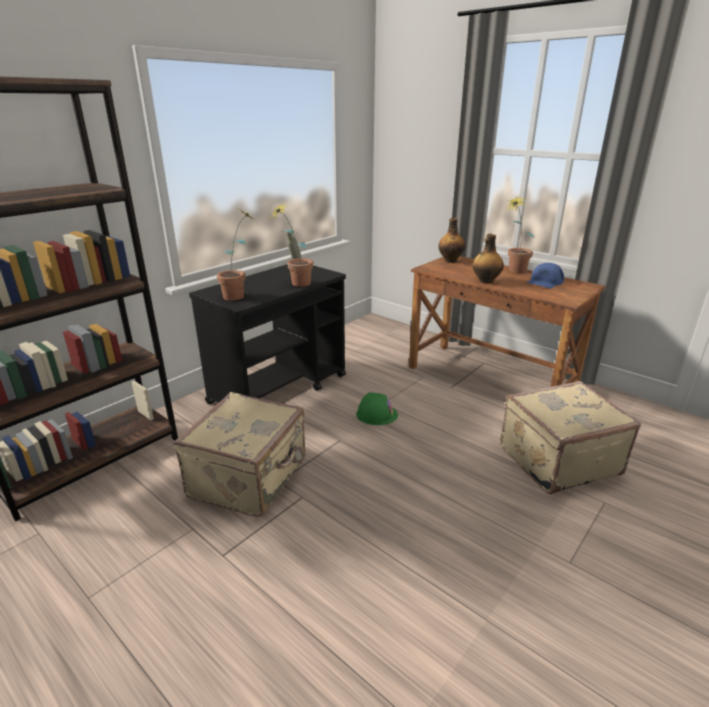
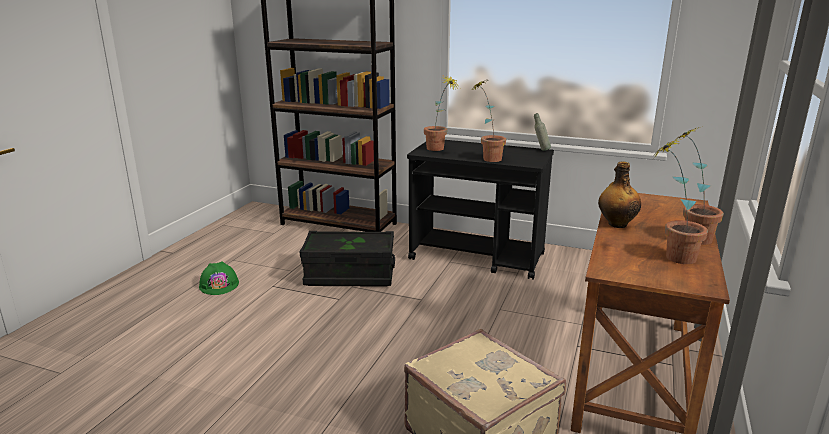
camera: 70 degrees right, 5 degrees down
beige suitcase [173,392,306,517] -> black storage box [300,231,395,287]
green hard hat [356,392,398,425] -> green hard hat moved to [199,261,239,295]
bottle [438,218,465,263] -> none
blue cap [526,263,564,288] -> potted plant [653,138,708,264]

